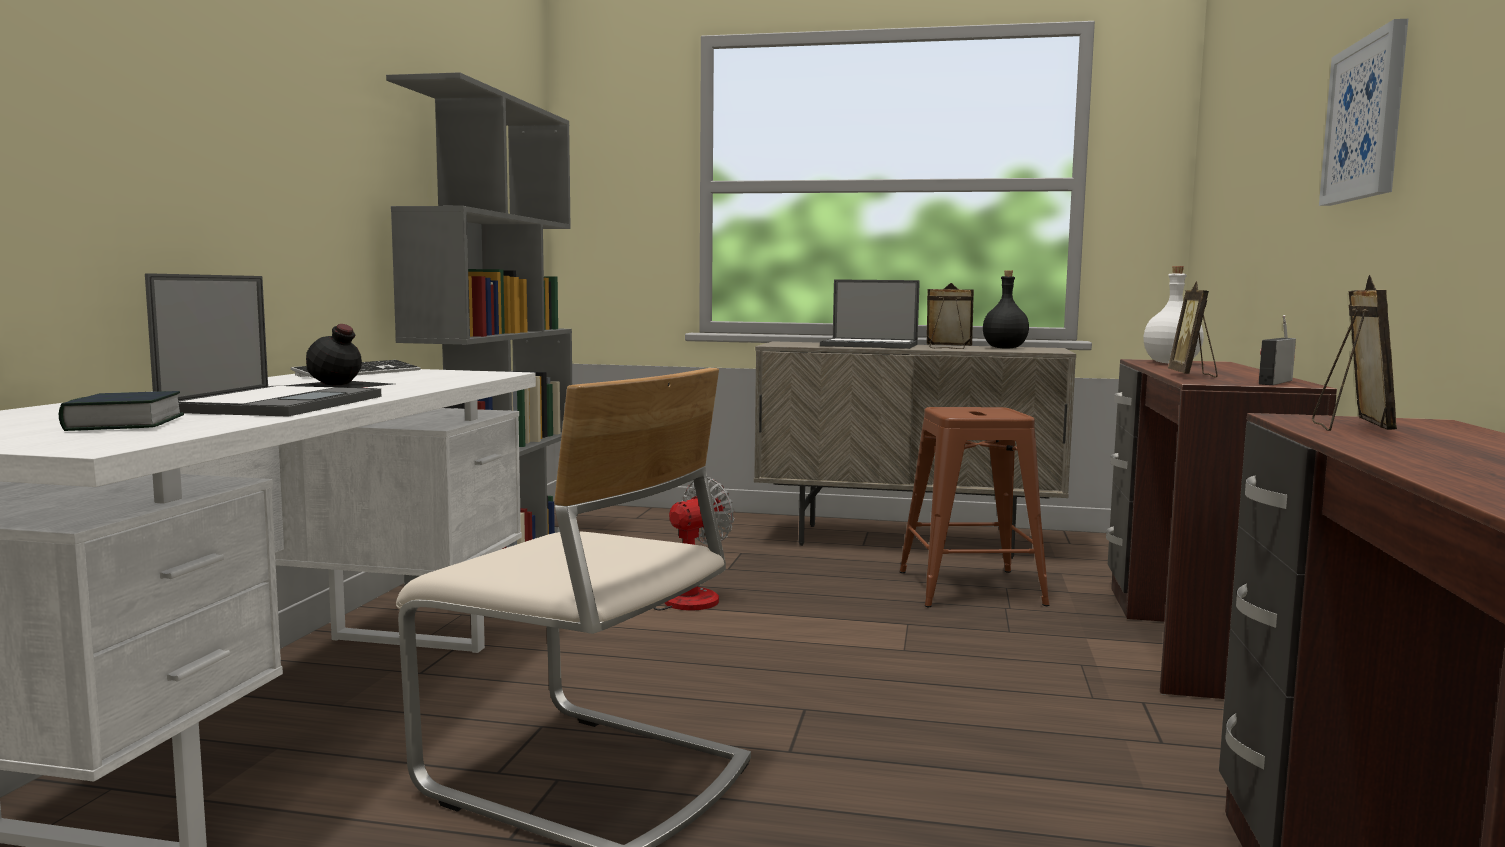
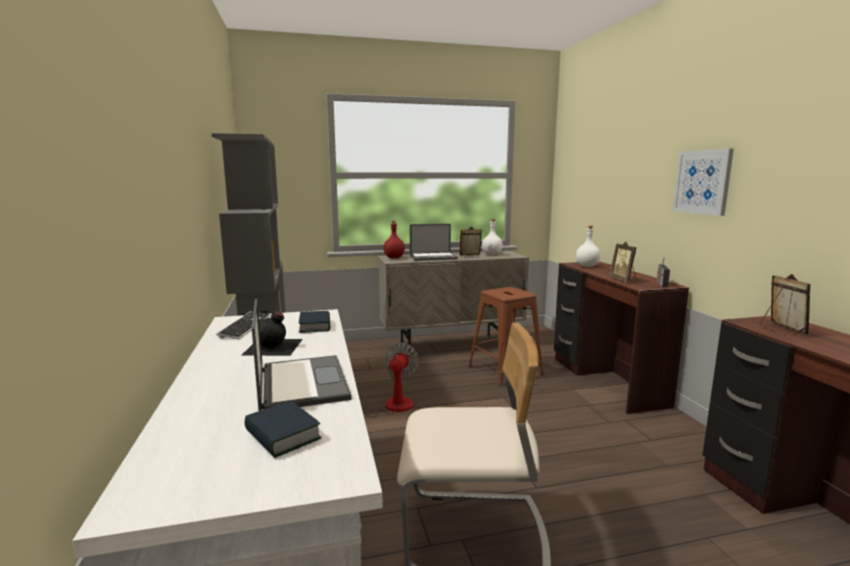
camera: 25 degrees left, 5 degrees up
black bottle [983,270,1029,349] -> white bottle [482,219,503,255]
none -> book [299,311,330,333]
none -> red bottle [384,221,405,258]

